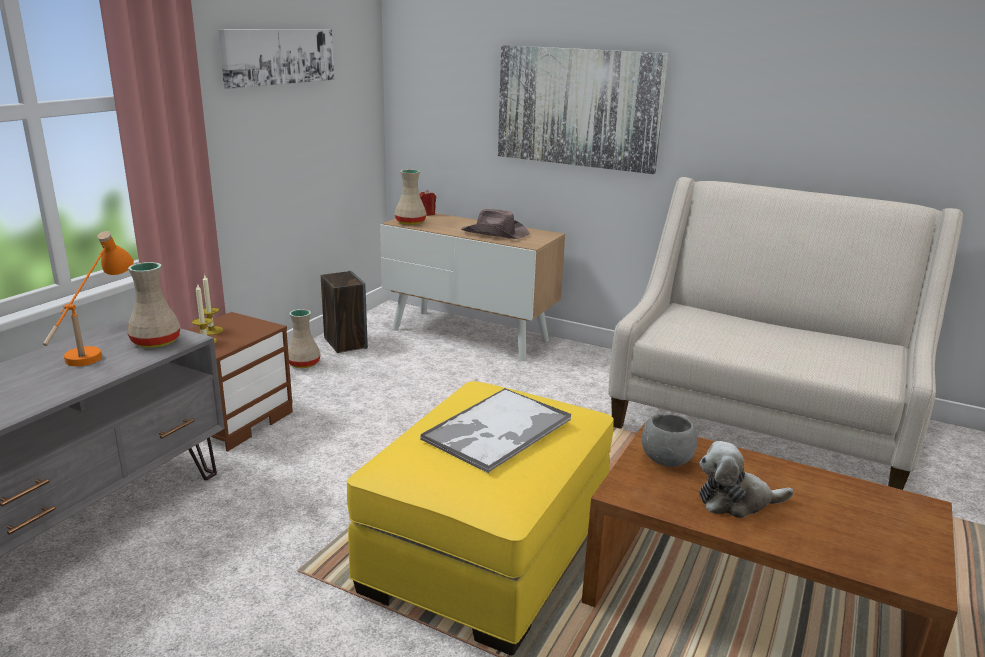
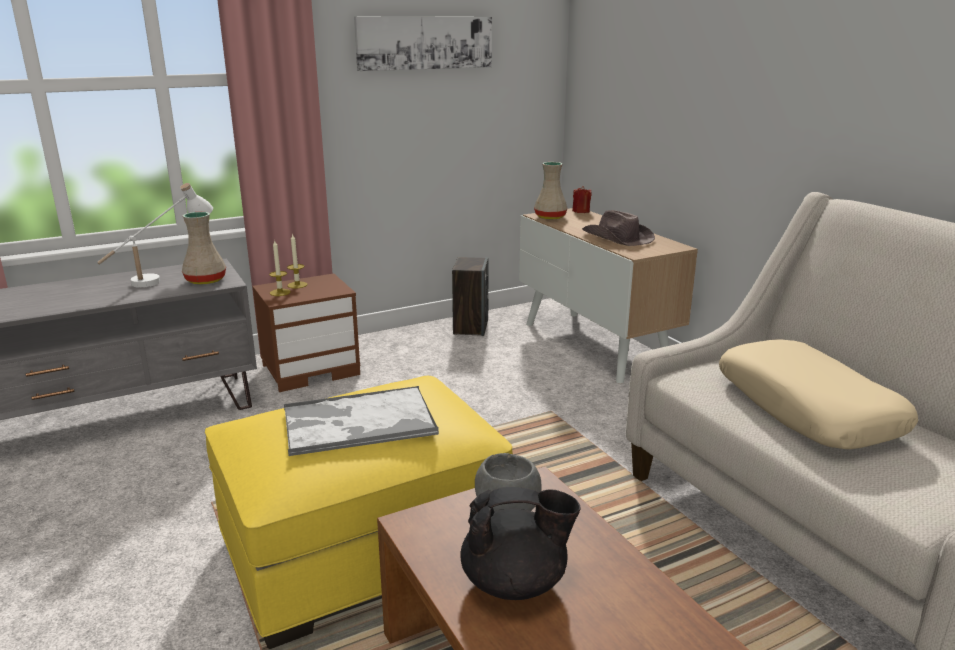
camera: 35 degrees right, 0 degrees up
orange table lamp [43,231,134,366] -> white table lamp [97,183,213,288]
beige vase [288,309,320,368] -> none
picture [498,45,669,174] -> none
plush toy [699,441,794,518] -> black teapot [460,487,581,600]
none -> beige pillow [719,339,918,449]

